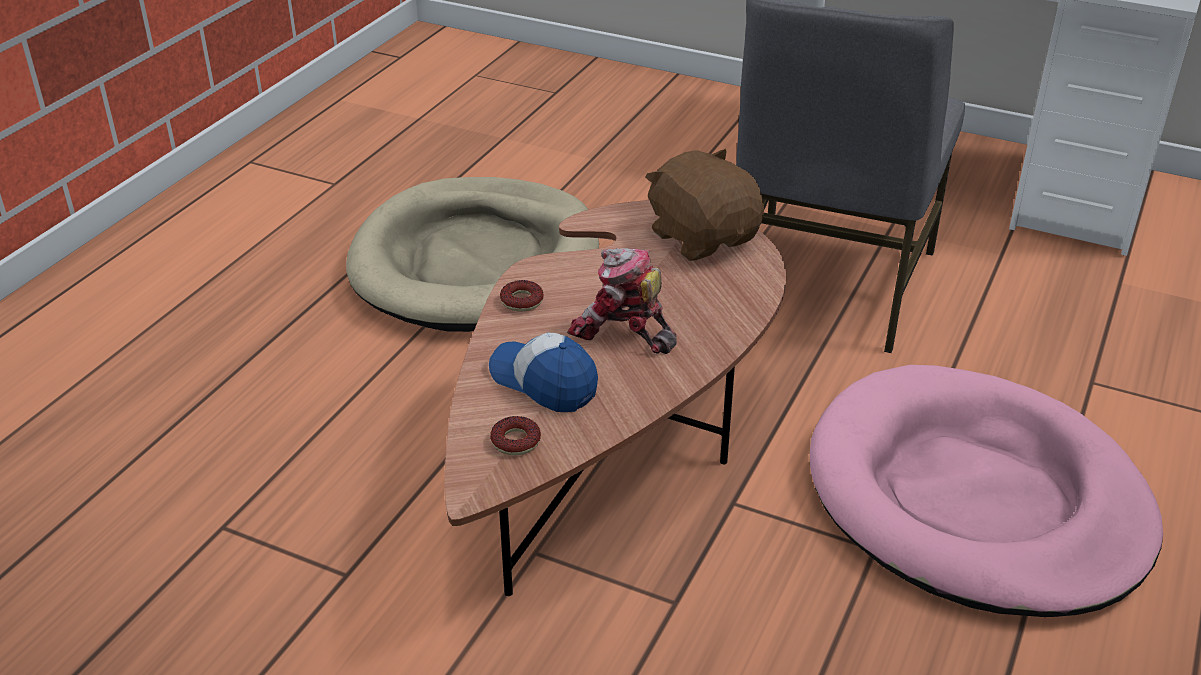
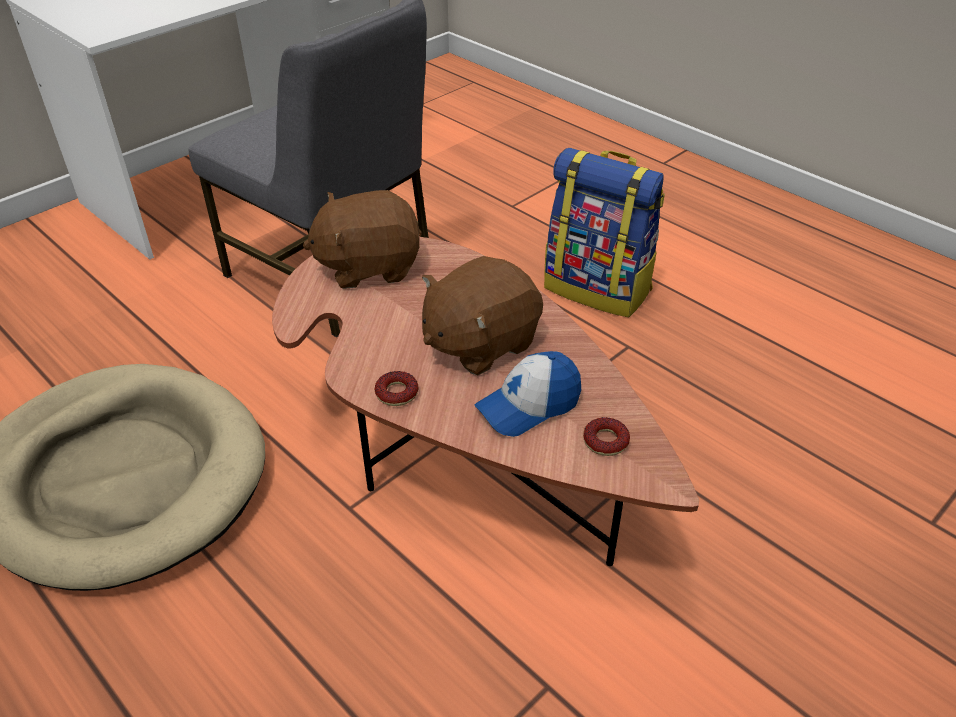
camera: 70 degrees left, 5 degrees up
toy robot [567,248,677,354] -> brown plush toy [422,256,543,375]
pink dog bed [810,365,1163,617] -> backpack [544,148,665,318]

